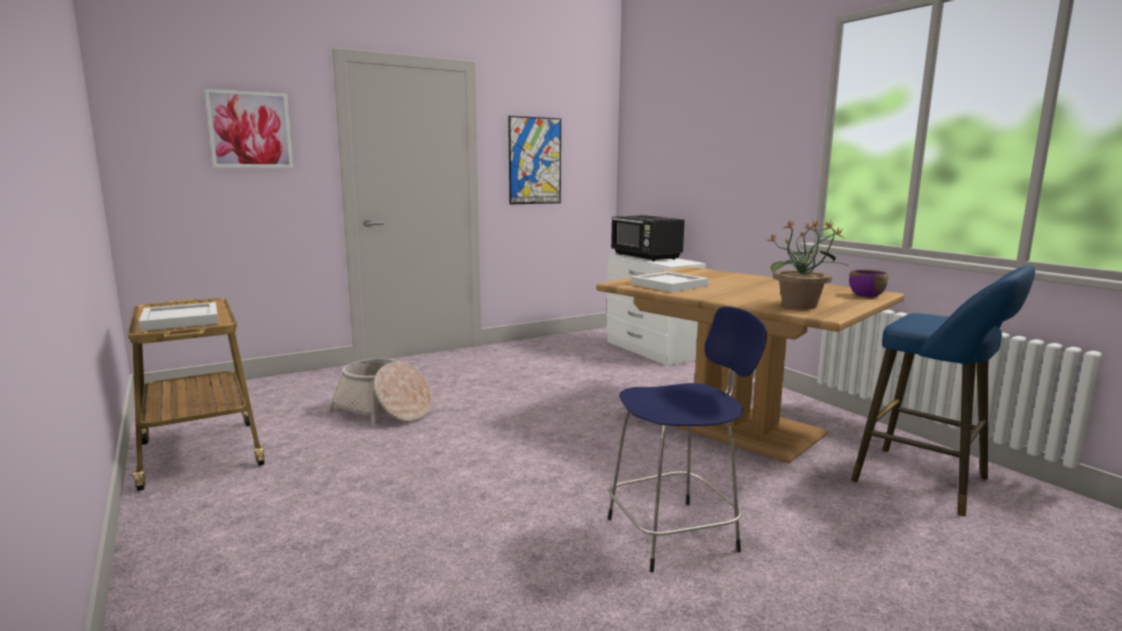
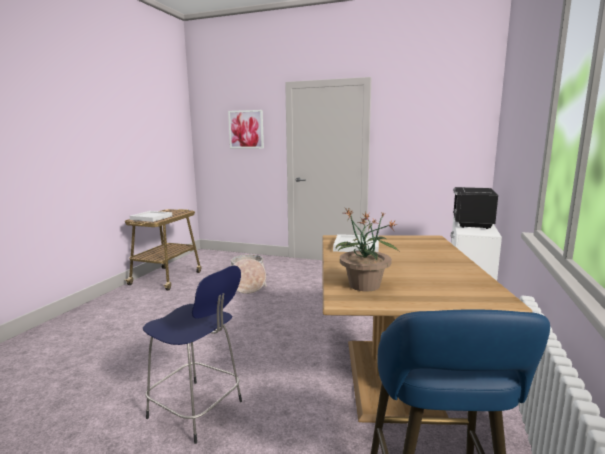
camera: 50 degrees right, 0 degrees up
picture [508,116,561,204] -> none
purple bowl [849,269,888,297] -> none

